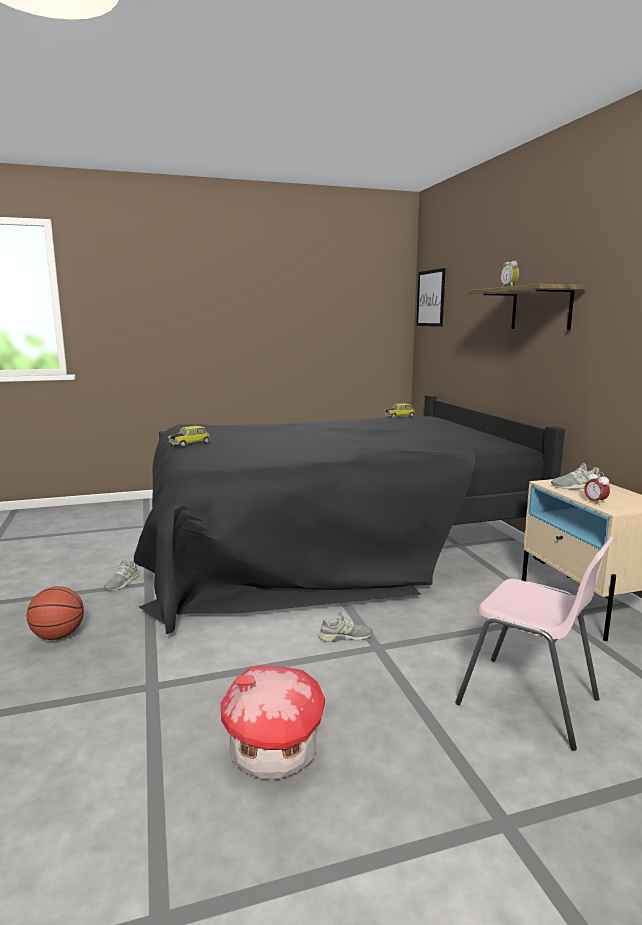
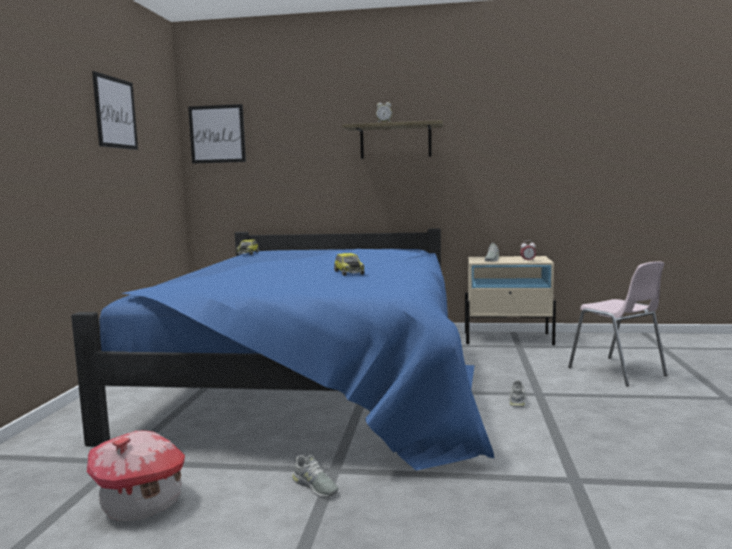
camera: 65 degrees left, 5 degrees down
basketball [27,586,84,640] -> none
black bed [134,395,565,634] -> blue bed [71,228,494,471]
toy car [168,426,210,447] -> toy car moved to [334,253,364,276]
toy house [221,666,325,779] -> toy house moved to [87,430,185,521]
pink chair [455,536,615,751] -> pink chair turned 90 degrees clockwise [568,261,668,387]
none -> picture [92,71,138,150]

